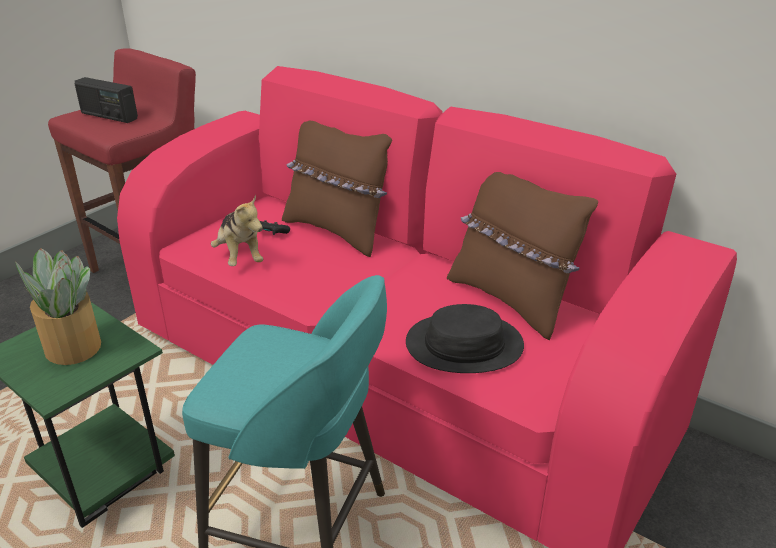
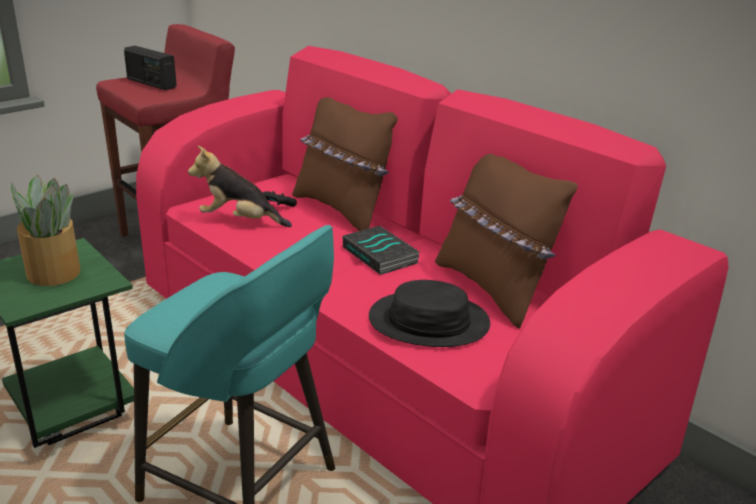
camera: 10 degrees right, 5 degrees down
plush toy [211,195,263,266] -> plush toy turned 120 degrees clockwise [188,146,292,227]
none -> book [343,226,420,275]

